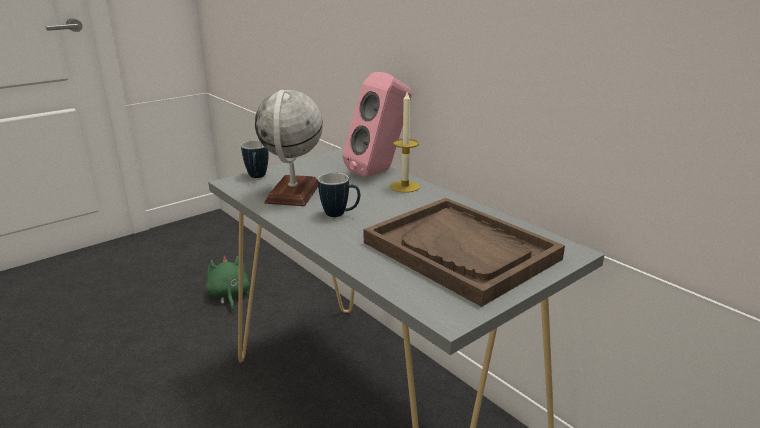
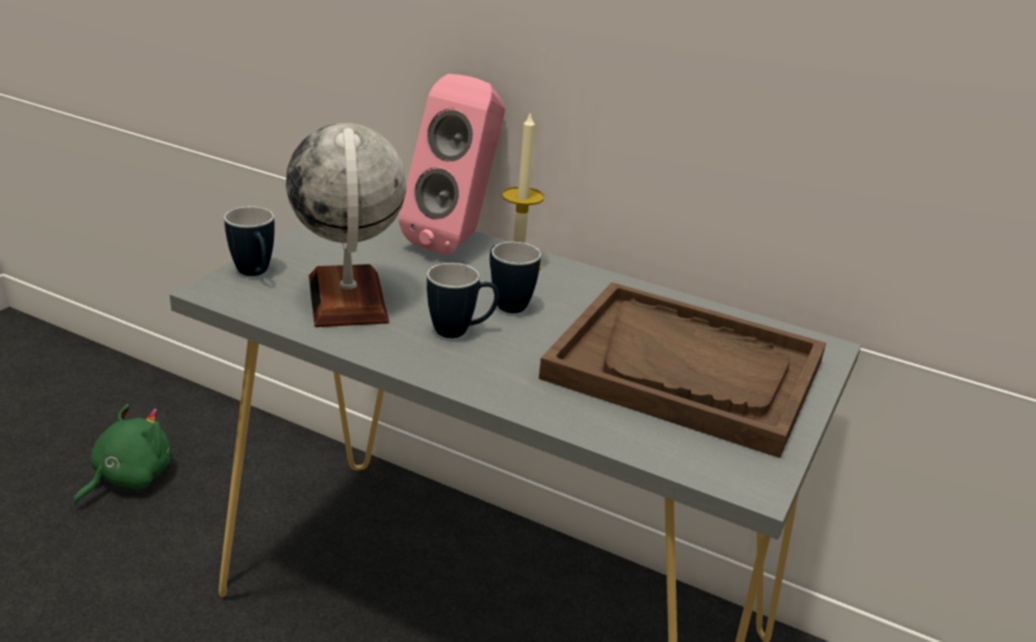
camera: 25 degrees left, 5 degrees up
green plush toy [206,255,250,310] -> green plush toy turned 75 degrees clockwise [73,404,171,506]
none -> mug [490,242,541,313]

